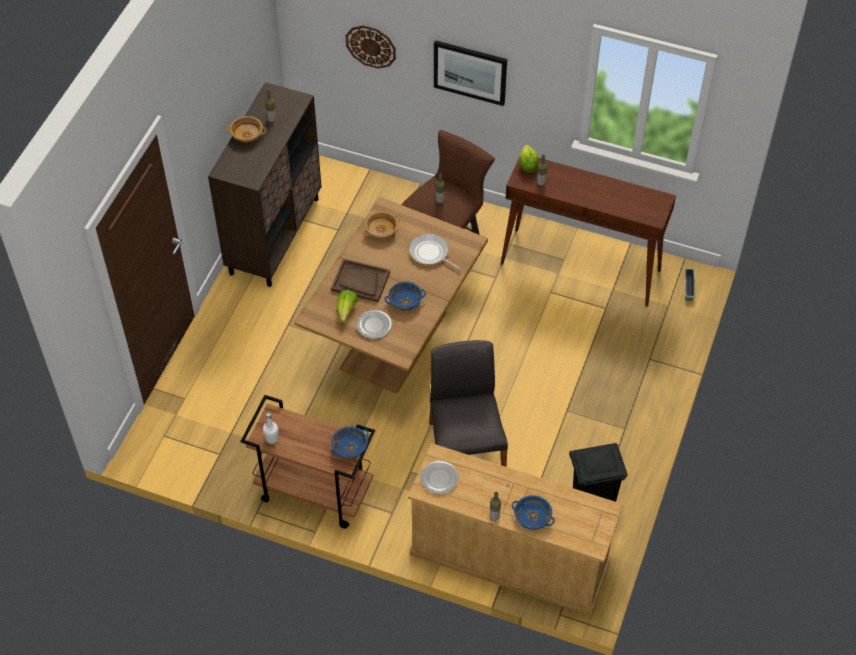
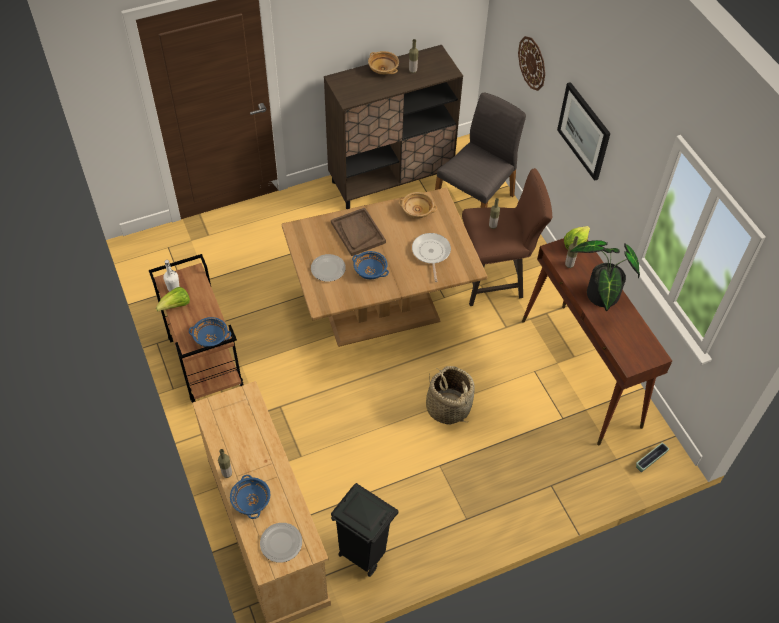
camera: 45 degrees right, 0 degrees up
lettuce [337,290,358,322] -> lettuce moved to [156,287,190,312]
plate [420,461,459,494] -> plate moved to [260,523,302,563]
grey chair [429,340,508,467] -> grey chair moved to [435,93,526,208]
none -> basket [426,366,475,424]
none -> potted plant [570,240,640,311]

